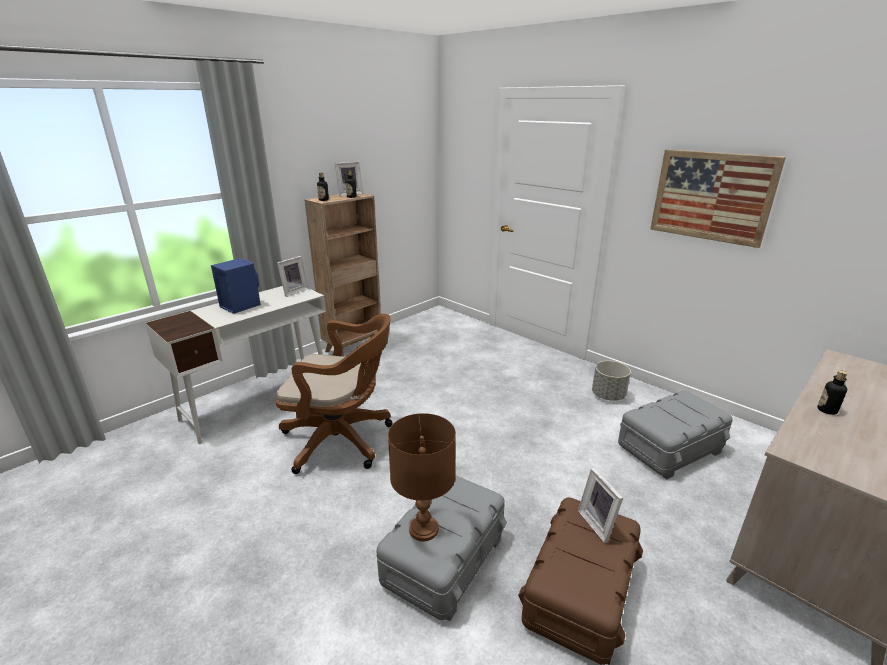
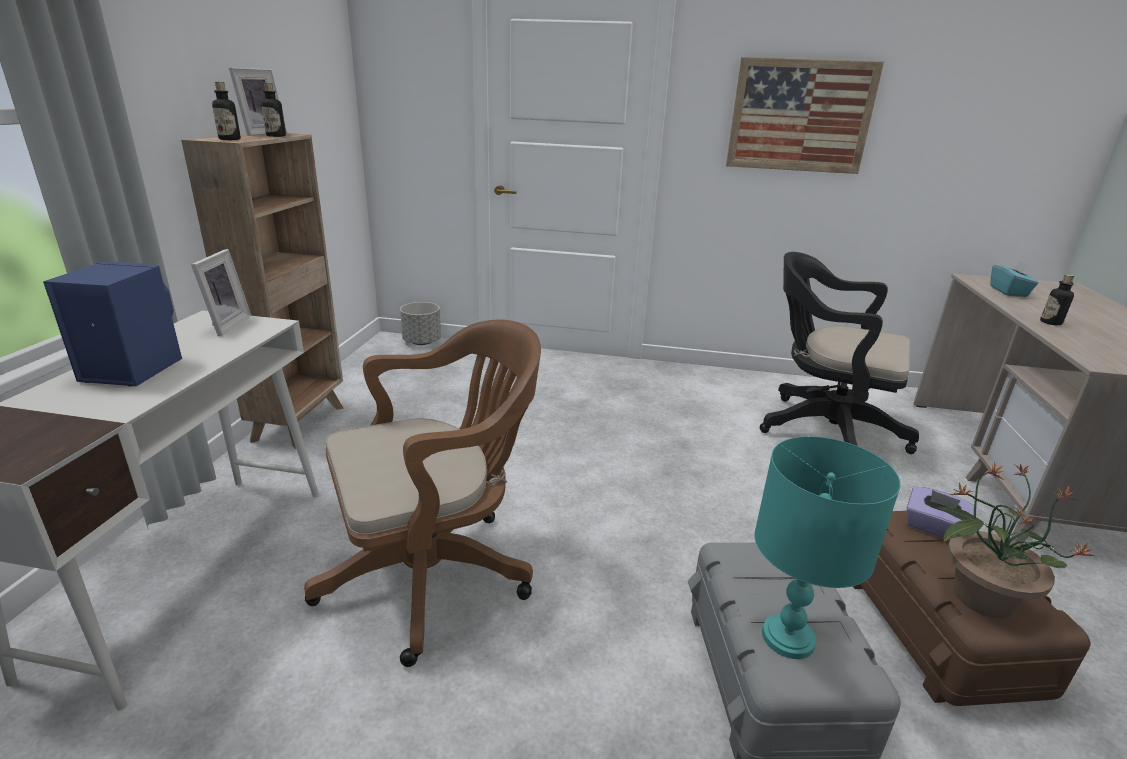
camera: 35 degrees left, 0 degrees up
brown table lamp [388,413,456,541] -> turquoise table lamp [754,436,901,659]
picture frame [578,467,623,543] -> purple tissue box [907,486,978,541]
grey planter [592,361,631,401] -> grey planter moved to [400,302,441,345]
grey storage box [618,391,733,479] -> black office chair [760,252,919,454]
none -> potted plant [937,462,1095,619]
none -> turquoise tissue box [990,259,1038,297]

